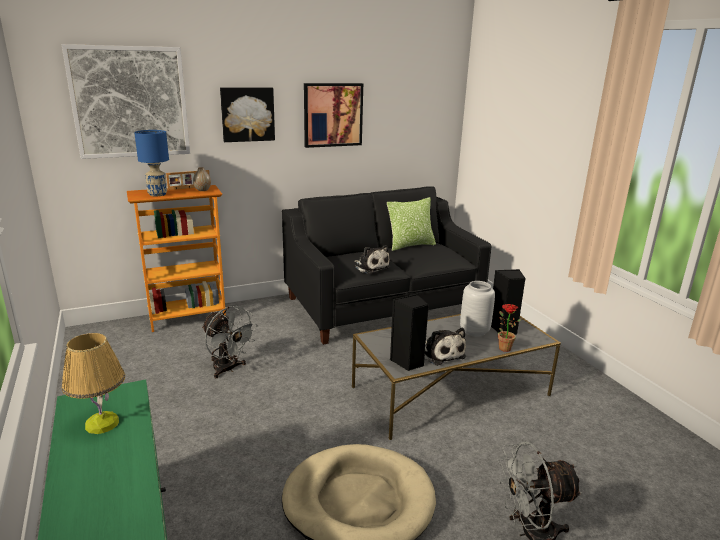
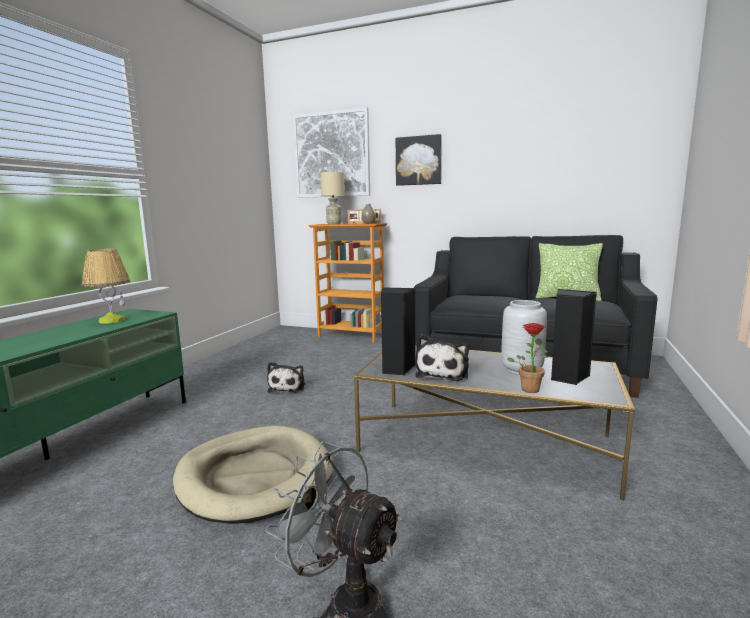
camera: 45 degrees right, 10 degrees down
blue table lamp [134,130,169,196] -> beige table lamp [320,172,345,224]
grey fan [202,306,258,378] -> none
picture [304,83,363,148] -> none
plush toy [354,245,390,274] -> plush toy moved to [267,362,305,393]

